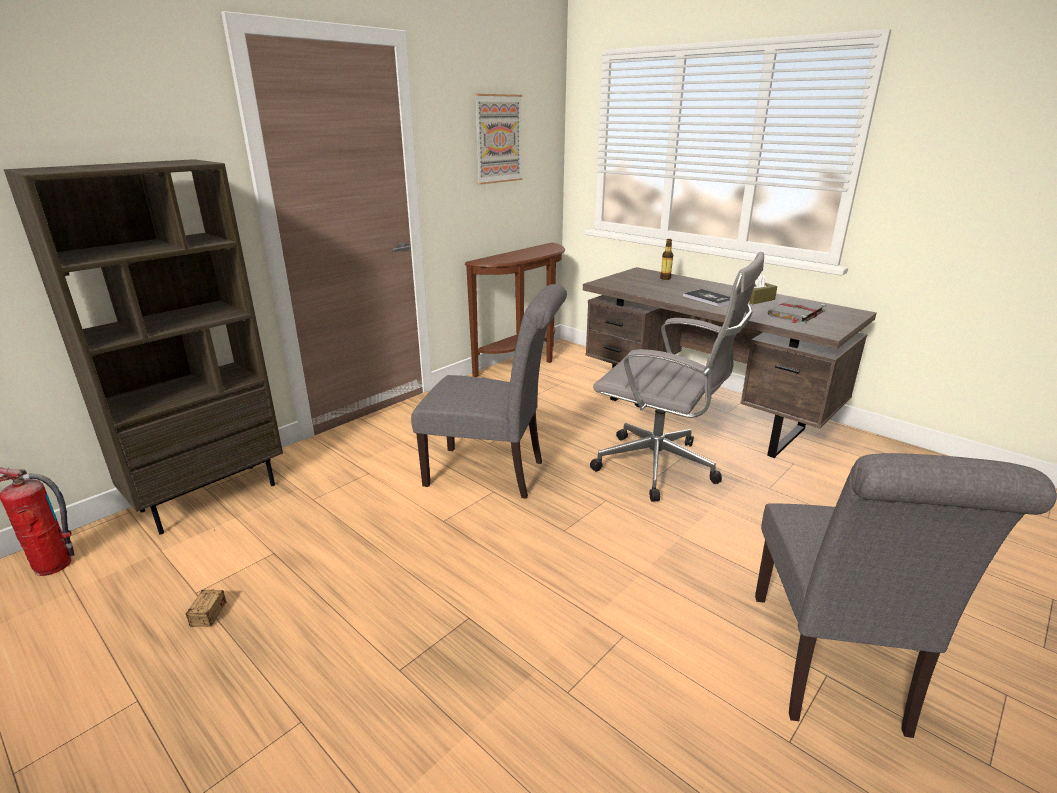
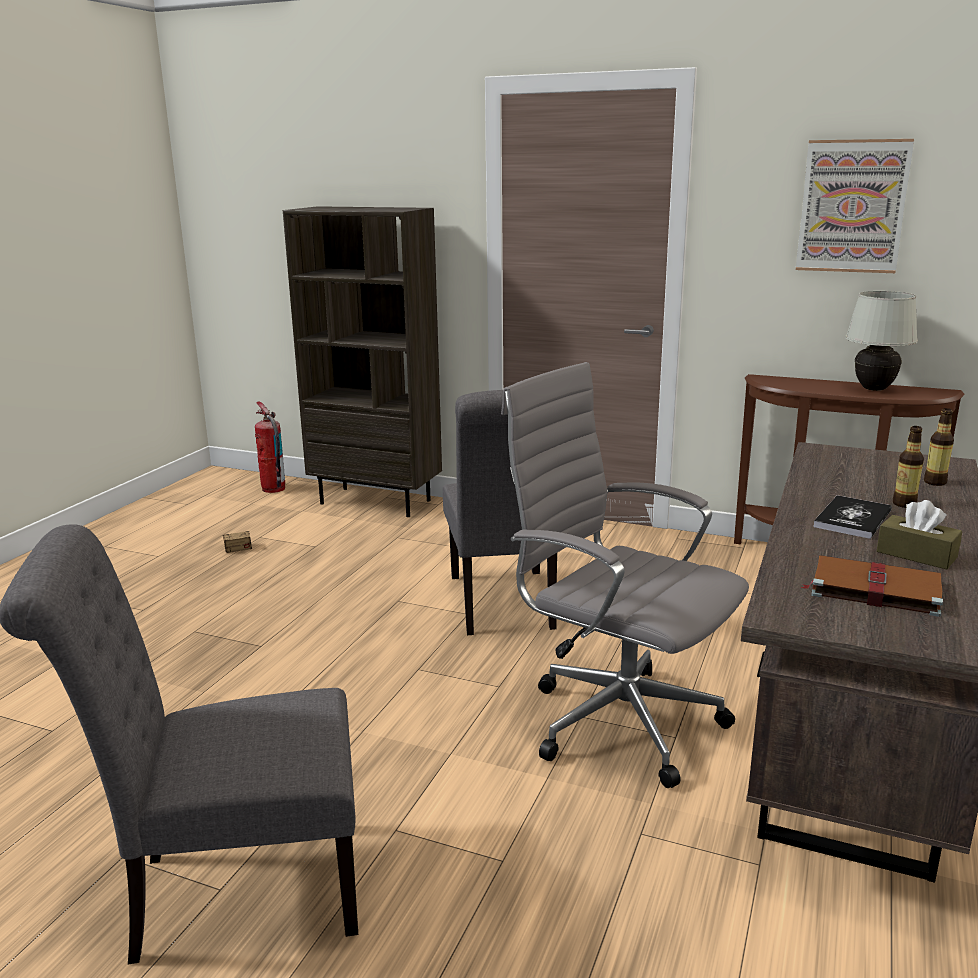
camera: 70 degrees right, 5 degrees down
grey office chair [590,252,764,501] -> grey office chair turned 120 degrees clockwise [501,362,749,788]
grey book [768,299,826,324] -> brown book [801,555,943,617]
none -> white table lamp [845,291,918,391]
none -> bottle [893,426,924,508]

